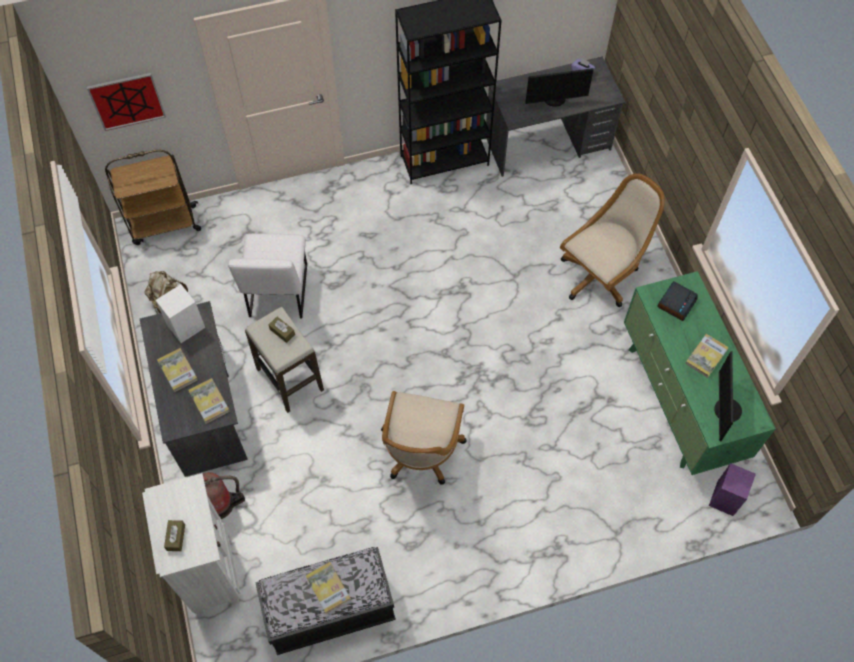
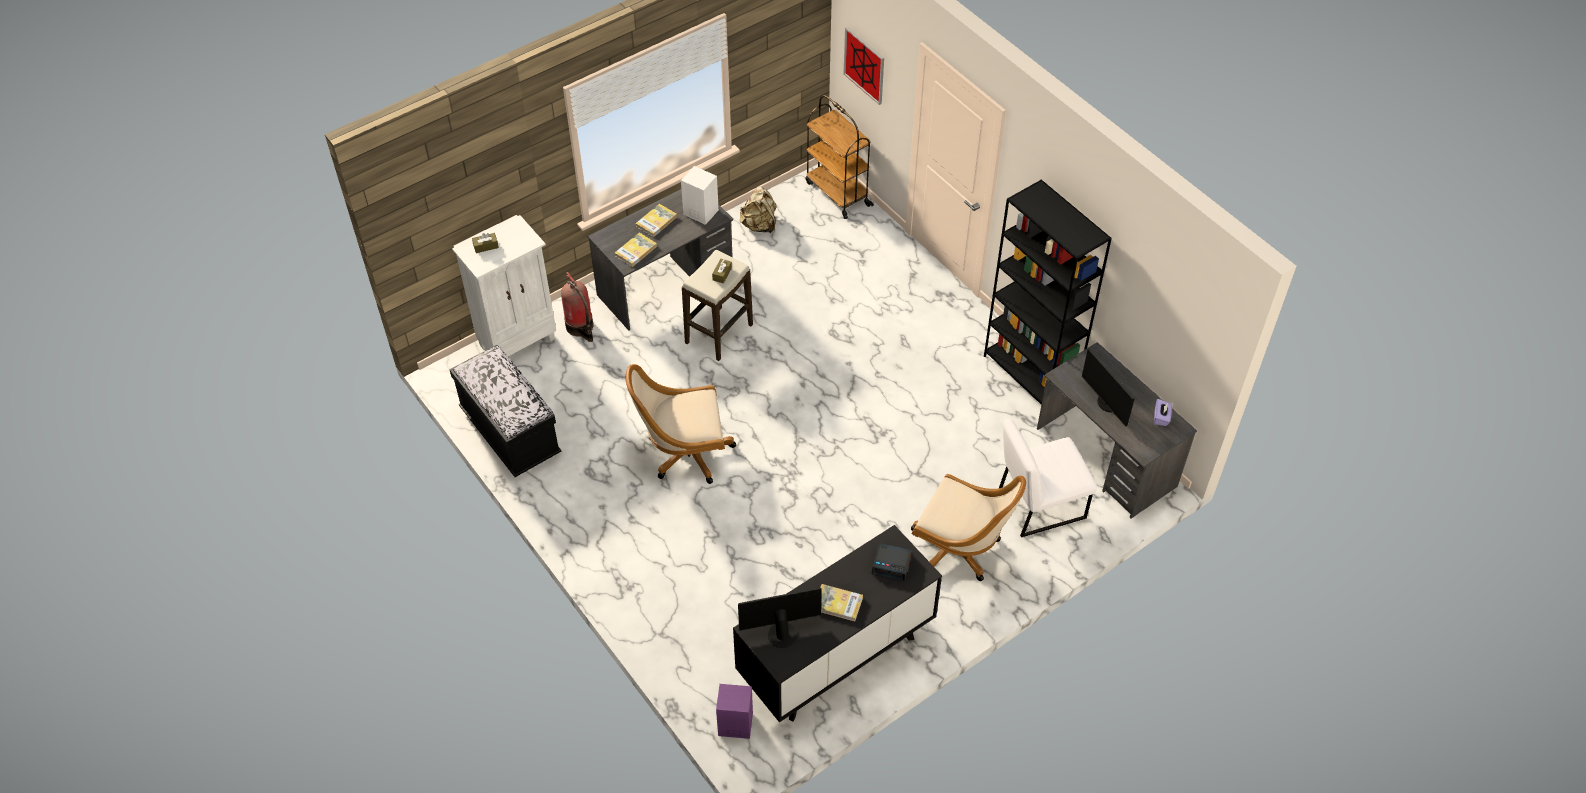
camera: 70 degrees right, 10 degrees down
white chair [228,234,307,318] -> white chair moved to [998,419,1097,537]
book [306,562,351,614] -> none
green dresser [624,271,776,475] -> black dresser [733,525,942,722]

